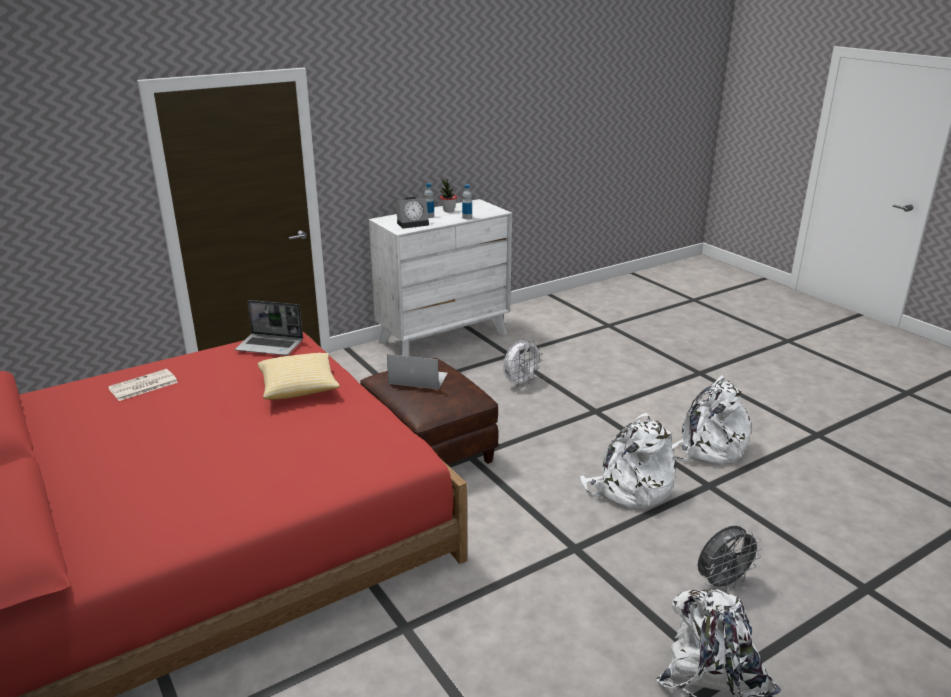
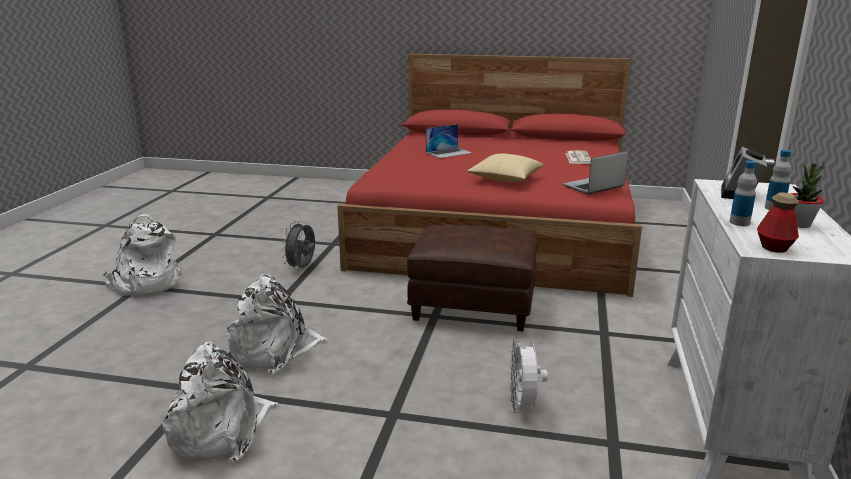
camera: 135 degrees right, 5 degrees down
laptop [387,354,448,390] -> laptop moved to [426,124,472,158]
grey fan [698,526,763,592] -> grey fan moved to [281,221,315,270]
none -> bottle [757,192,799,253]

